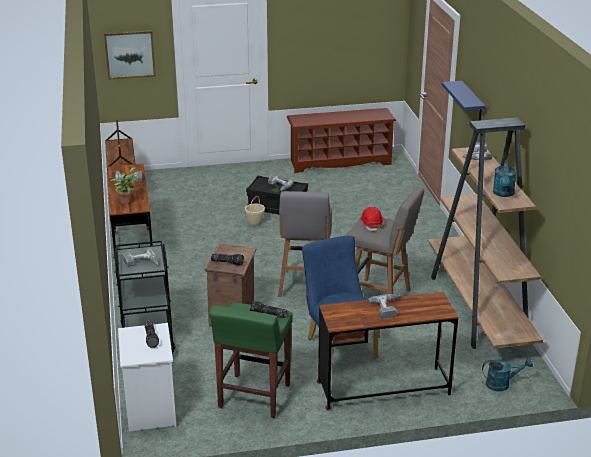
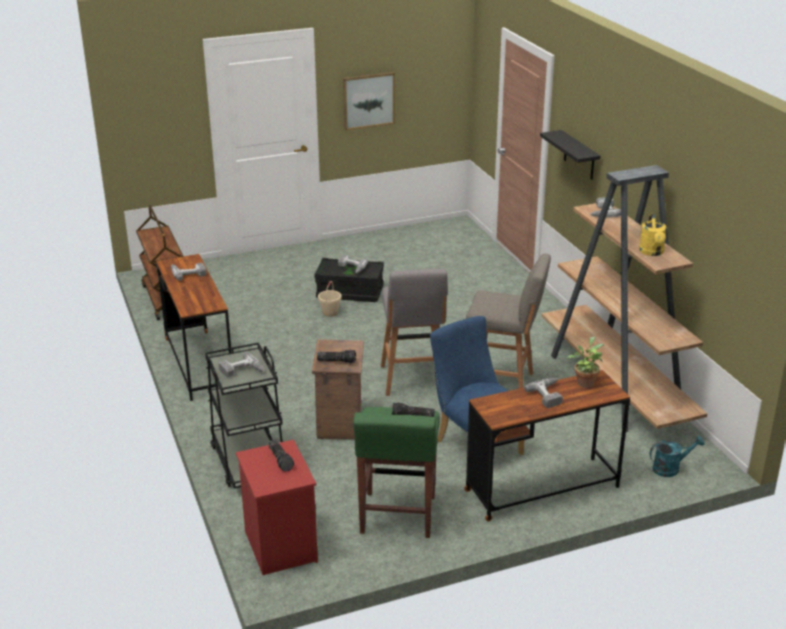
camera: 10 degrees left, 0 degrees up
picture [104,30,156,80] -> picture moved to [343,72,395,131]
potted plant [111,167,139,204] -> potted plant moved to [566,337,604,388]
white nightstand [118,323,176,431] -> red nightstand [236,439,318,575]
brown shoe rack [287,108,396,173] -> none
red hard hat [361,207,383,232] -> none
blue shelf [442,81,486,121] -> black shelf [540,130,601,180]
turquoise watering can [493,160,517,197] -> yellow watering can [639,214,667,256]

